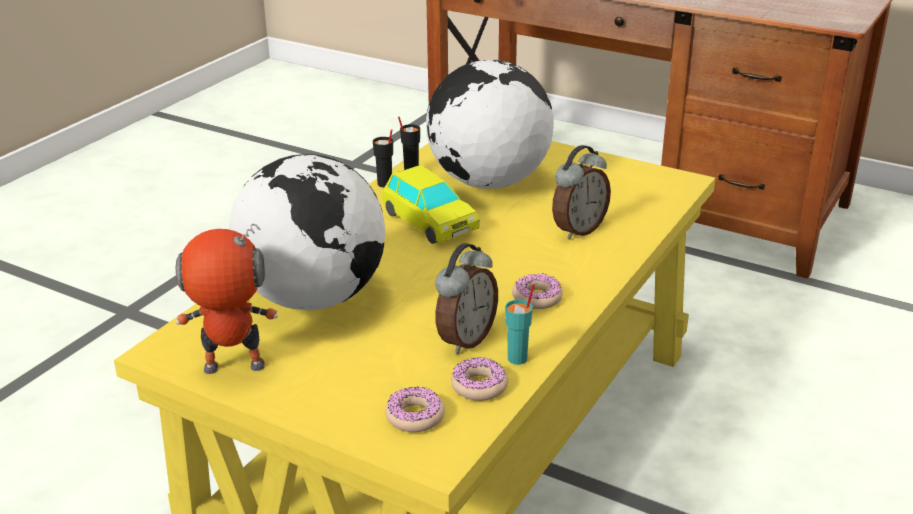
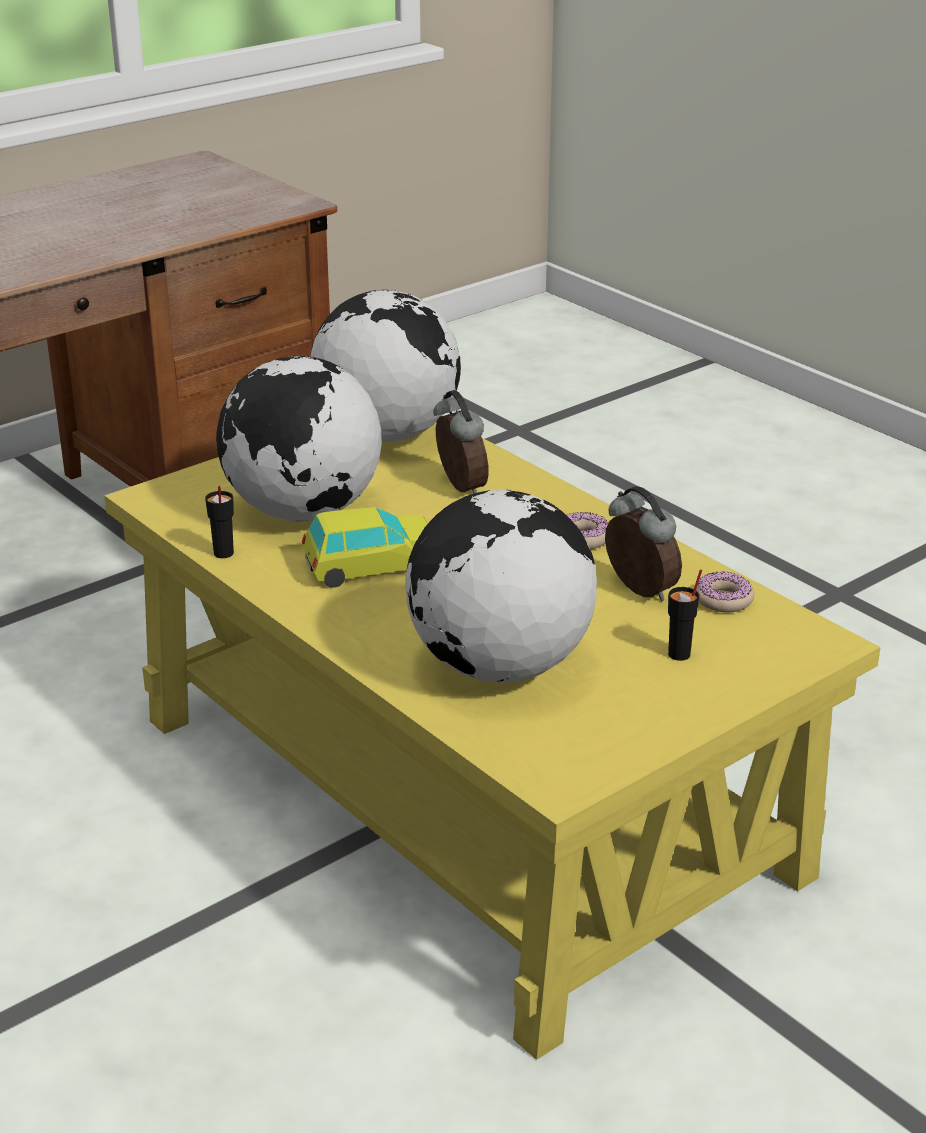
camera: 70 degrees left, 0 degrees up
toy robot [176,224,278,374] -> none
black cup [373,129,393,187] -> black cup moved to [668,570,702,661]
donut [385,386,445,432] -> none
turquoise cup [505,284,535,365] -> none
none -> globe [311,290,461,442]

